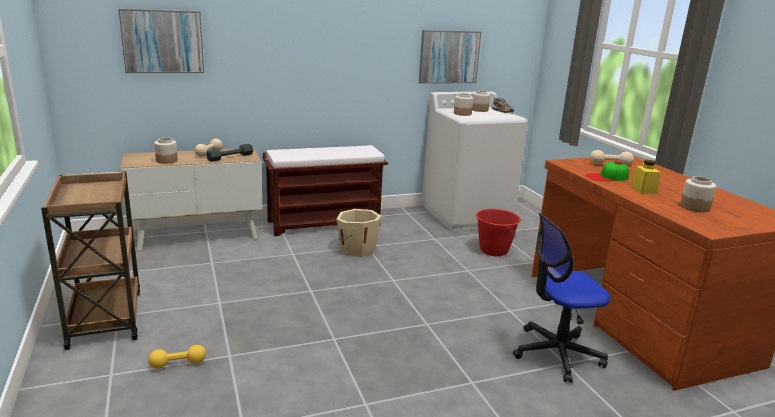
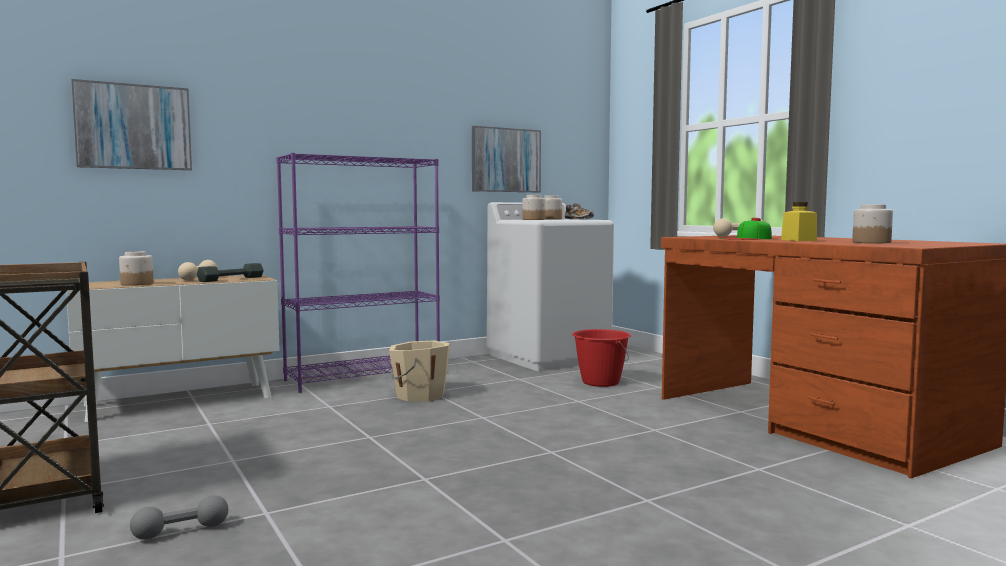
camera: 10 degrees left, 15 degrees down
yellow dumbbell [148,345,206,369] -> grey dumbbell [130,495,228,540]
brown bench [262,145,388,236] -> purple bookcase [276,153,440,393]
office chair [513,213,610,383] -> none

